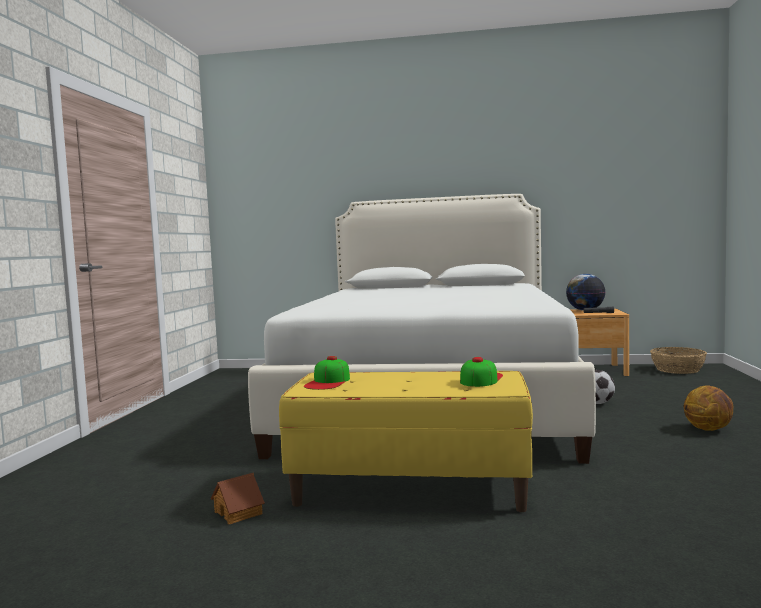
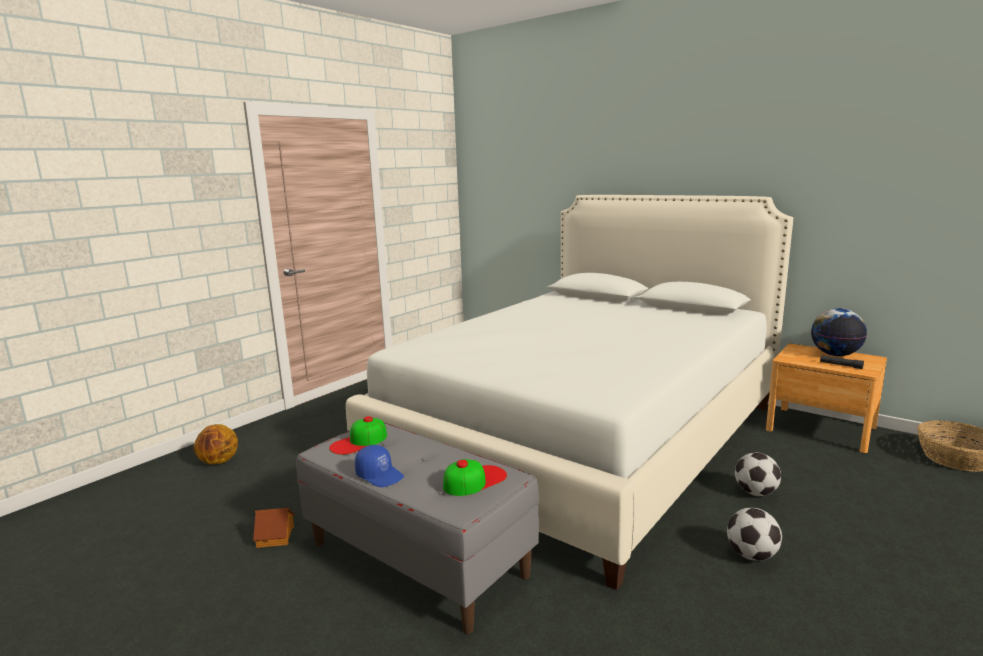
camera: 30 degrees right, 10 degrees up
yellow bench [279,371,533,512] -> grey bench [296,422,539,634]
basketball [684,385,733,431] -> basketball moved to [193,424,238,464]
none -> blue cap [355,445,404,487]
none -> football [727,508,782,561]

